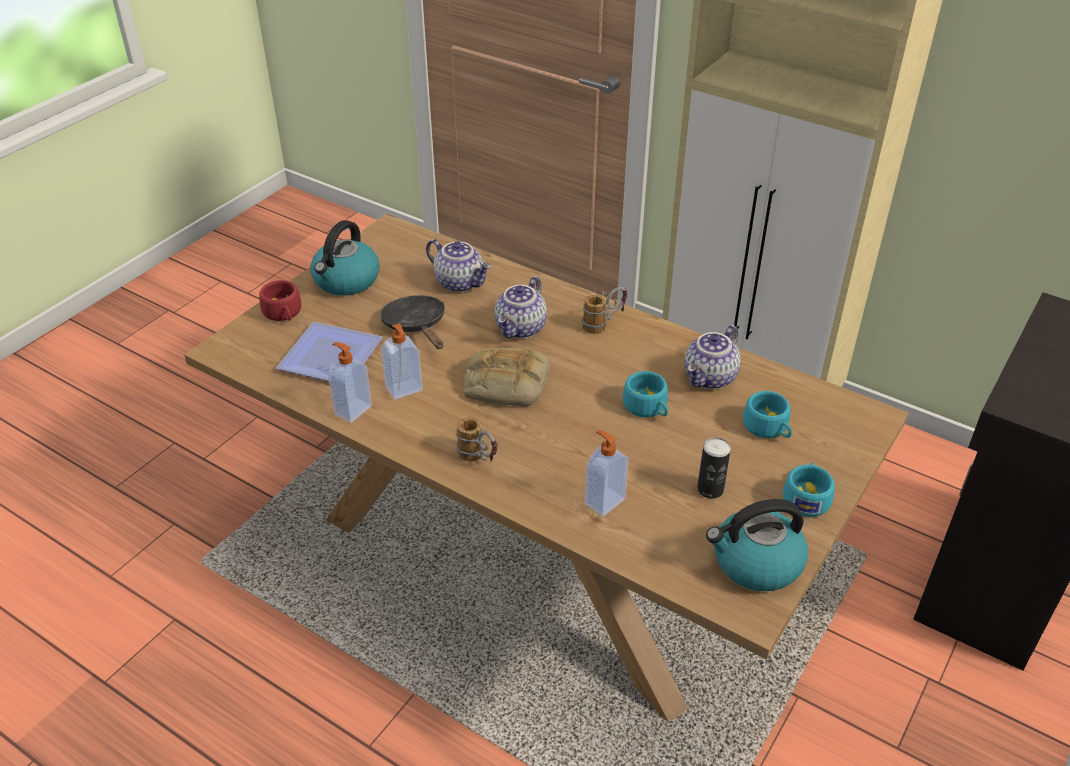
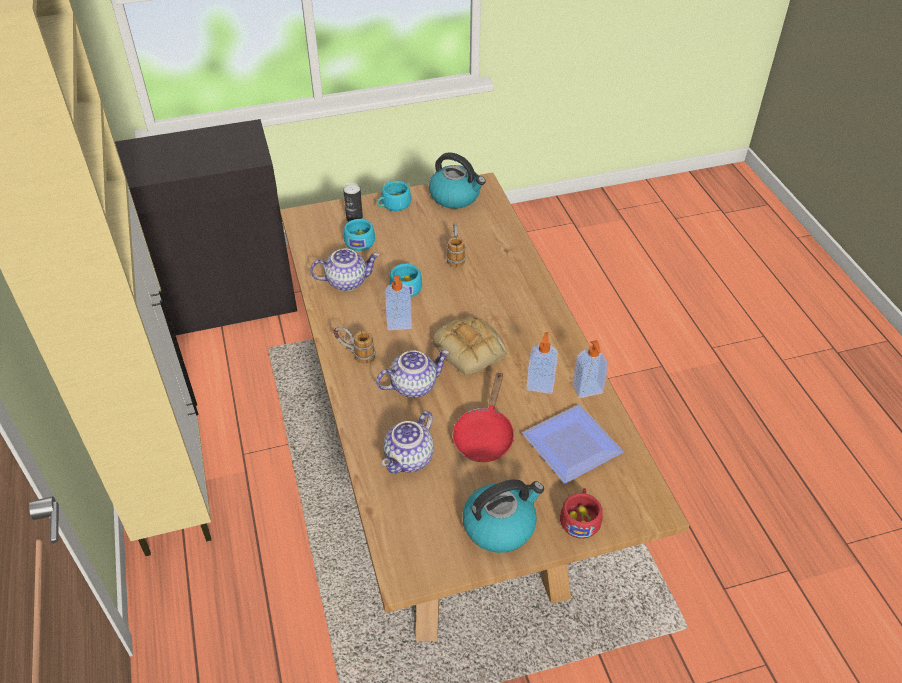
camera: 140 degrees left, 5 degrees up
black frying pan [381,295,445,349] -> red frying pan [453,372,514,462]
teapot [426,239,491,292] -> teapot turned 135 degrees counterclockwise [382,411,434,473]
mug [456,417,497,463] -> mug moved to [446,223,466,268]
soap dispenser [584,430,629,517] -> soap dispenser moved to [385,275,412,330]
can [697,437,731,499] -> can moved to [343,183,363,222]

